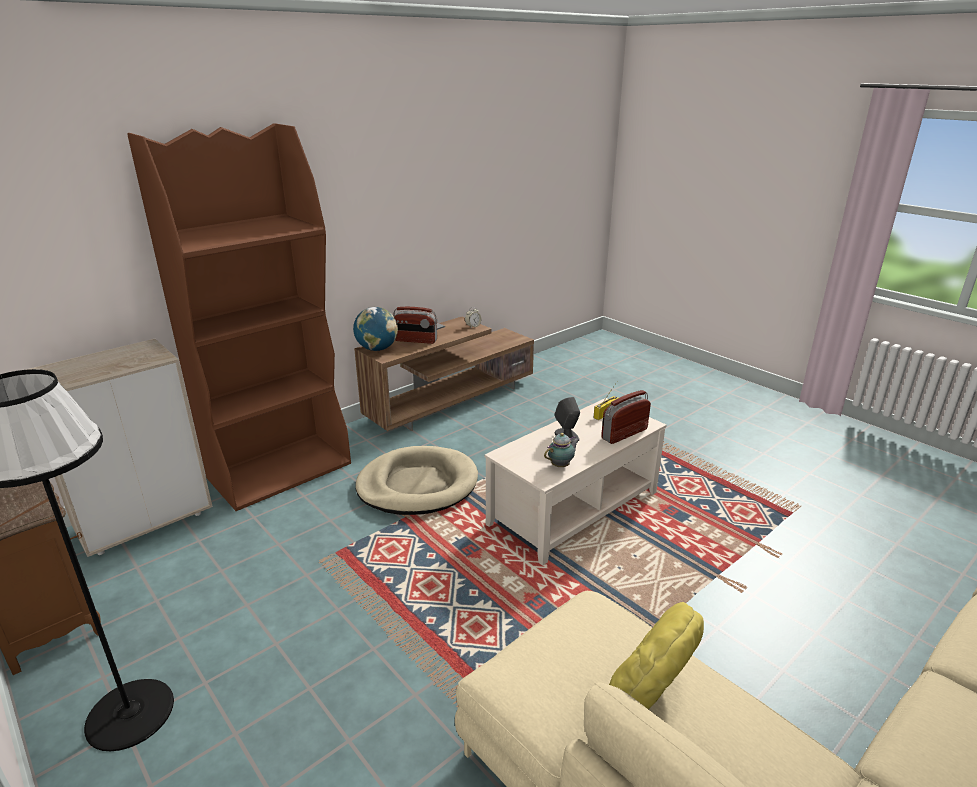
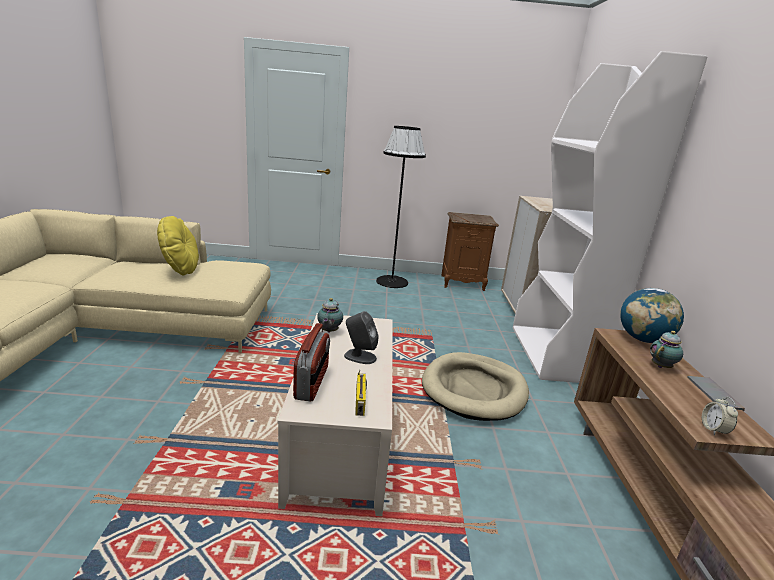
camera: 130 degrees right, 5 degrees down
brown bookcase [128,123,351,511] -> white bookcase [513,51,707,383]
radio [393,307,438,344] -> teapot [650,331,683,368]

